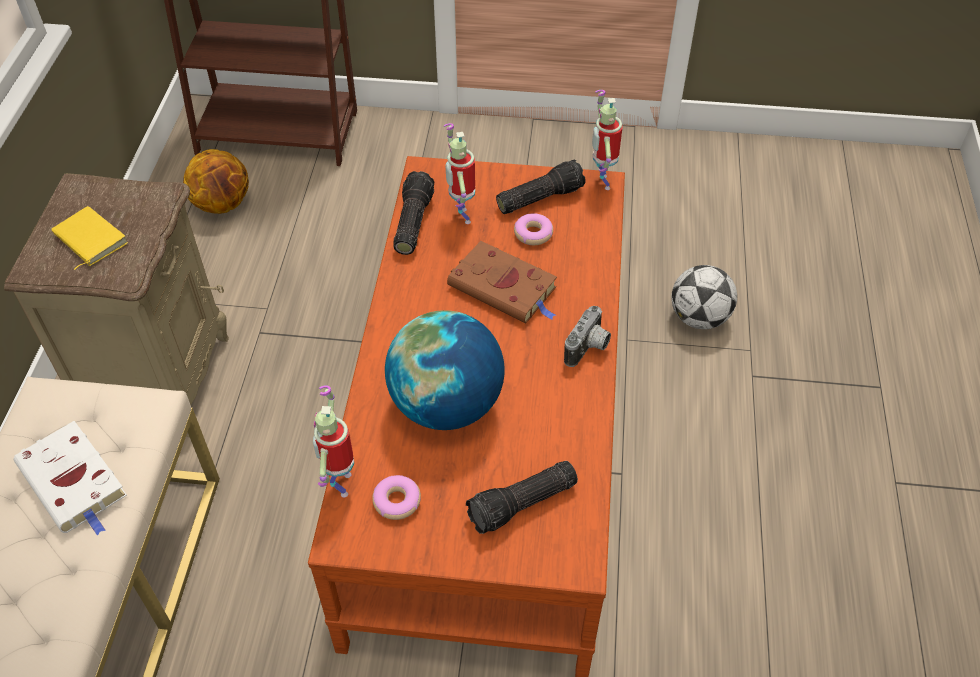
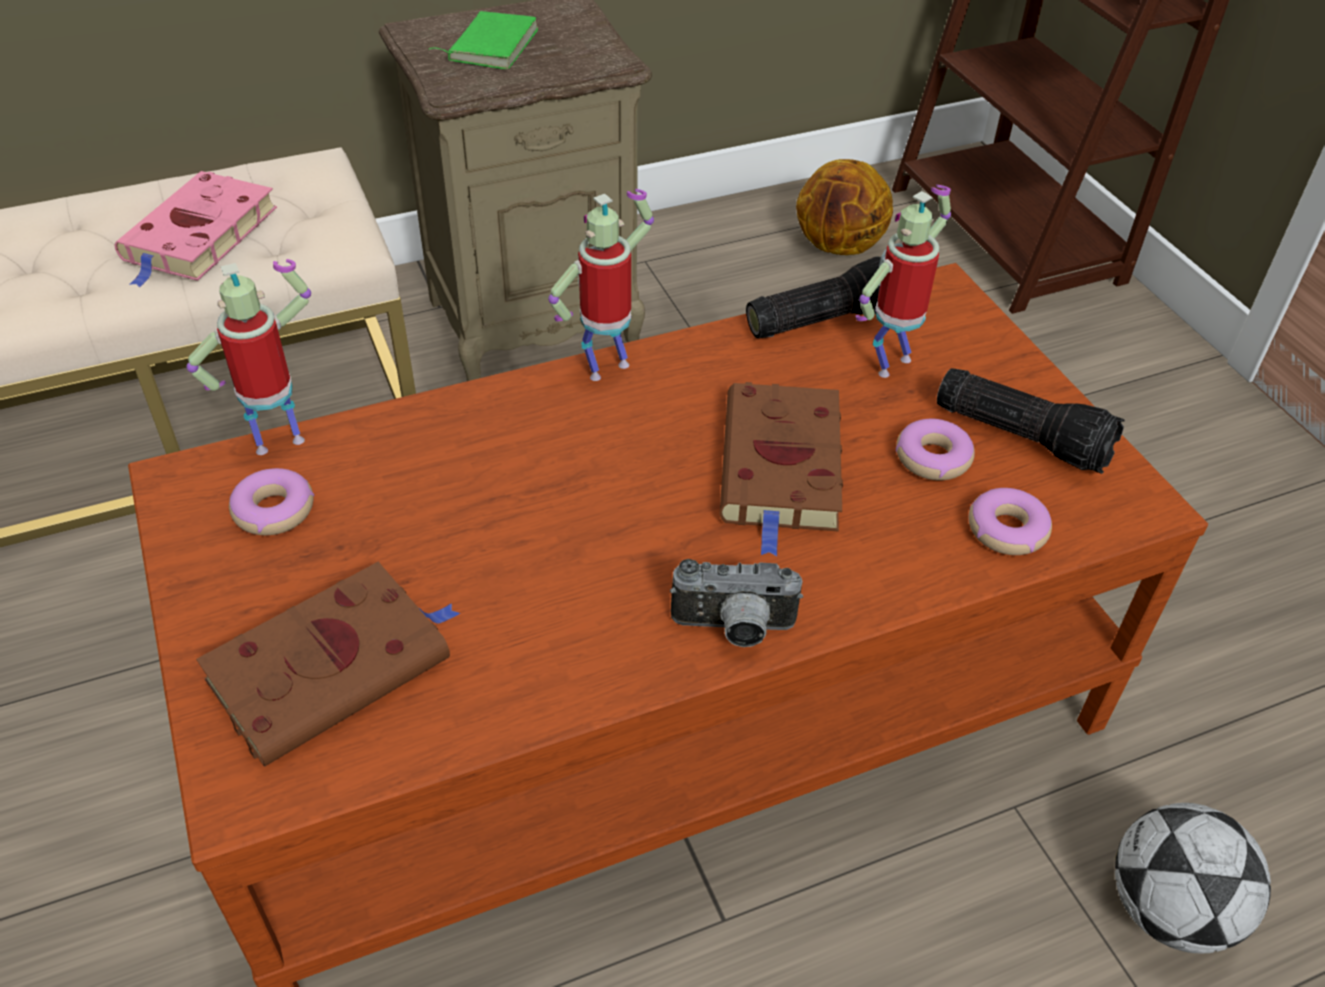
camera: 60 degrees right, 5 degrees down
white book [14,421,127,536] -> pink book [115,171,277,288]
yellow book [51,206,128,270] -> green book [428,11,539,70]
globe [385,310,505,430] -> none
flashlight [466,461,578,534] -> brown book [196,562,460,767]
toy robot [592,90,623,190] -> toy robot moved to [548,189,654,381]
none -> donut [969,488,1052,555]

